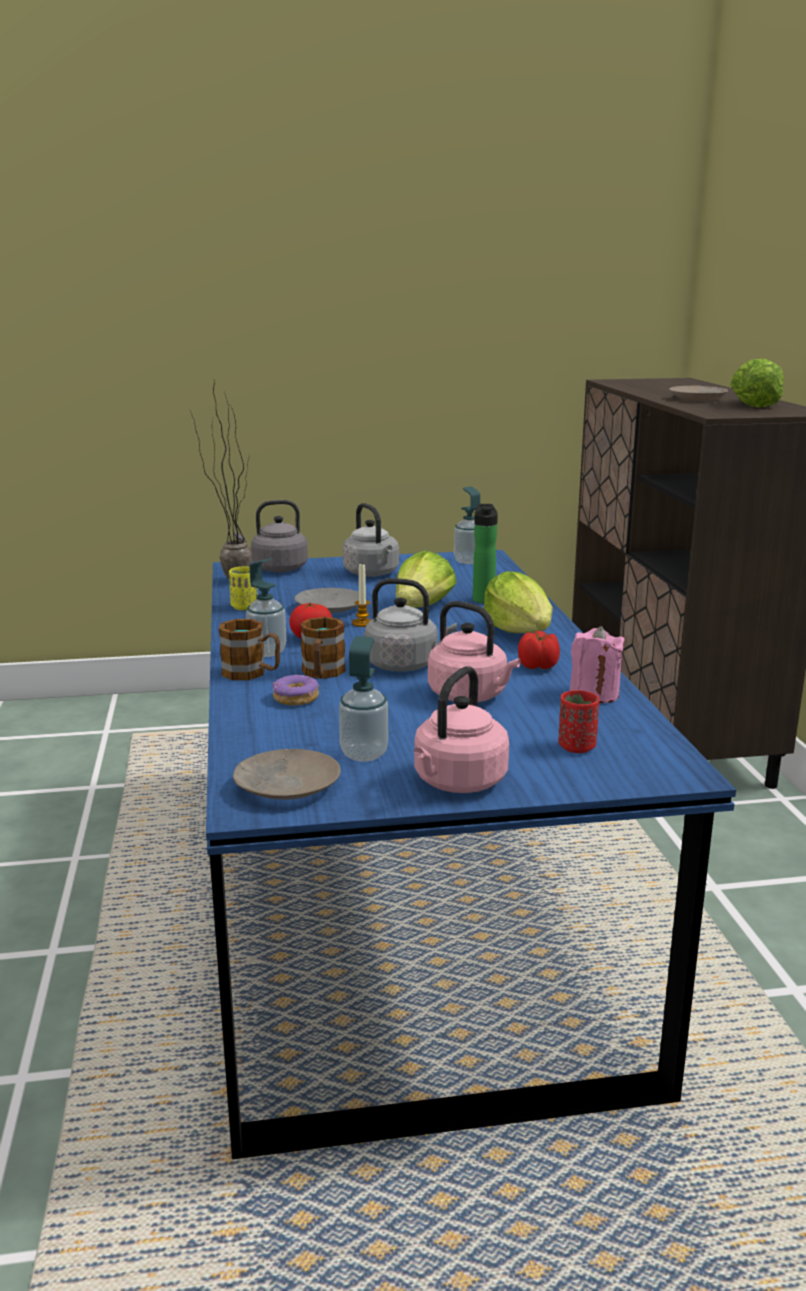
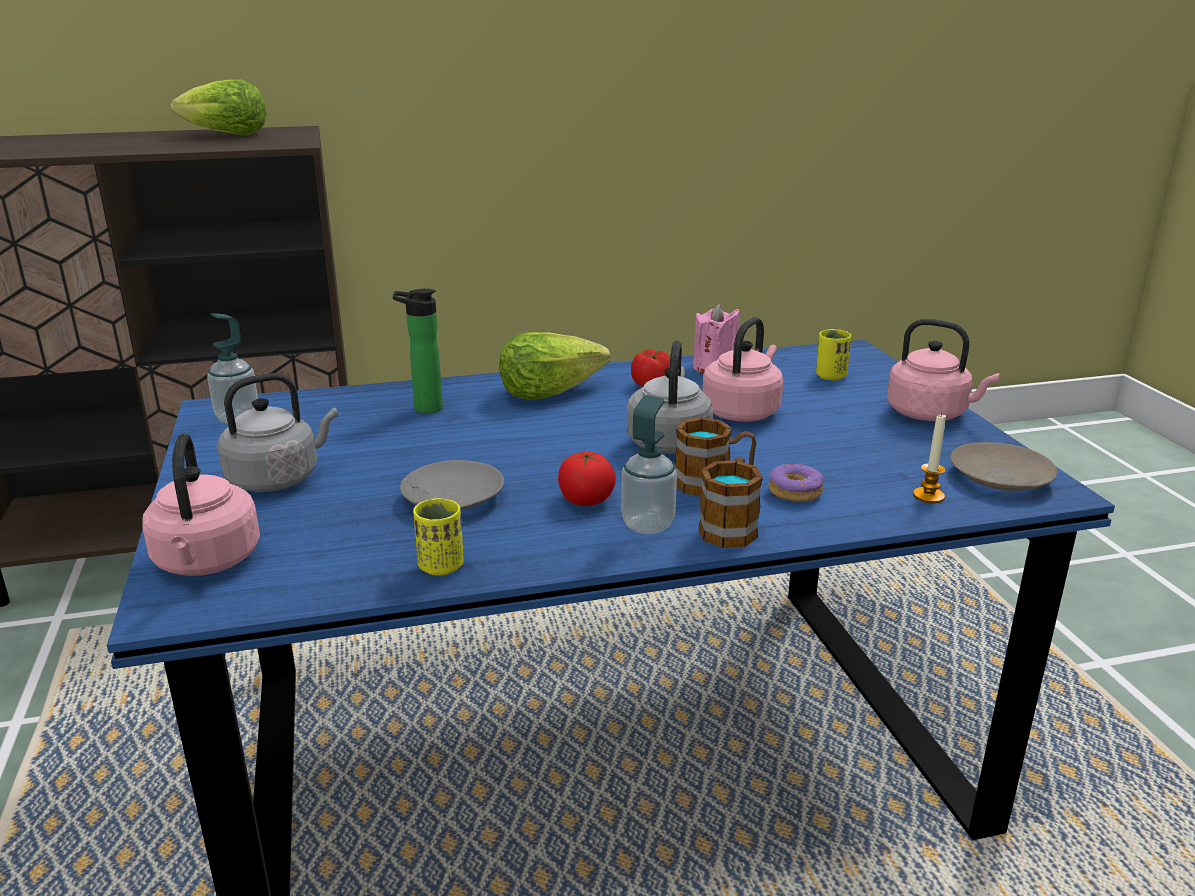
camera: 95 degrees left, 5 degrees up
potted plant [190,383,252,580] -> none
grey kettle [234,500,308,572] -> pink kettle [142,433,260,576]
soap dispenser [339,636,388,761] -> none
candle [352,564,371,627] -> candle moved to [913,413,946,503]
lettuce [396,551,457,608] -> none
red cup [559,690,599,753] -> yellow cup [816,329,851,380]
beige plate [669,386,728,400] -> none

